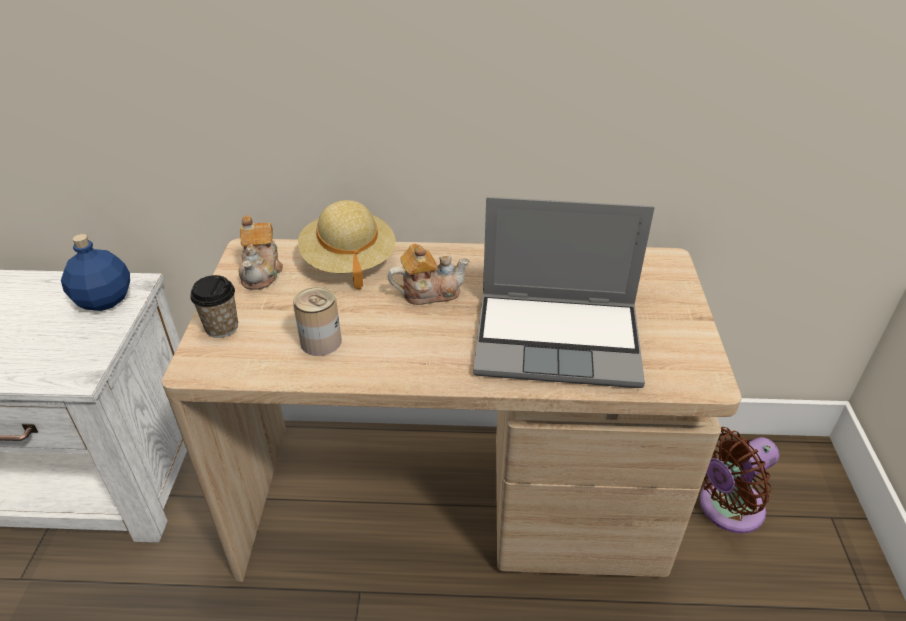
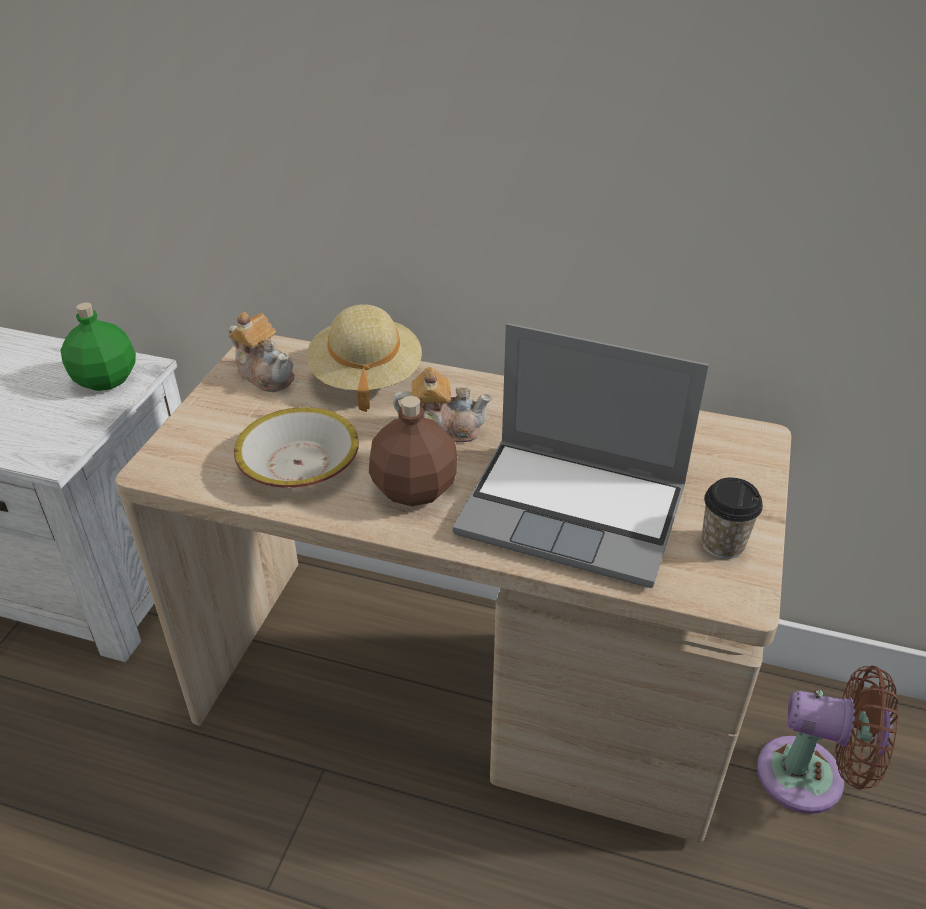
camera: 15 degrees right, 0 degrees up
blue bottle [61,234,130,311] -> green bottle [60,302,136,391]
cup [190,275,238,338] -> cup moved to [702,477,763,559]
teapot [239,215,283,290] -> teapot turned 60 degrees counterclockwise [229,312,294,392]
can [293,287,341,356] -> bowl [234,407,359,488]
brown fan [700,427,779,534] -> brown fan turned 150 degrees counterclockwise [757,666,898,814]
none -> brown bottle [369,396,457,506]

